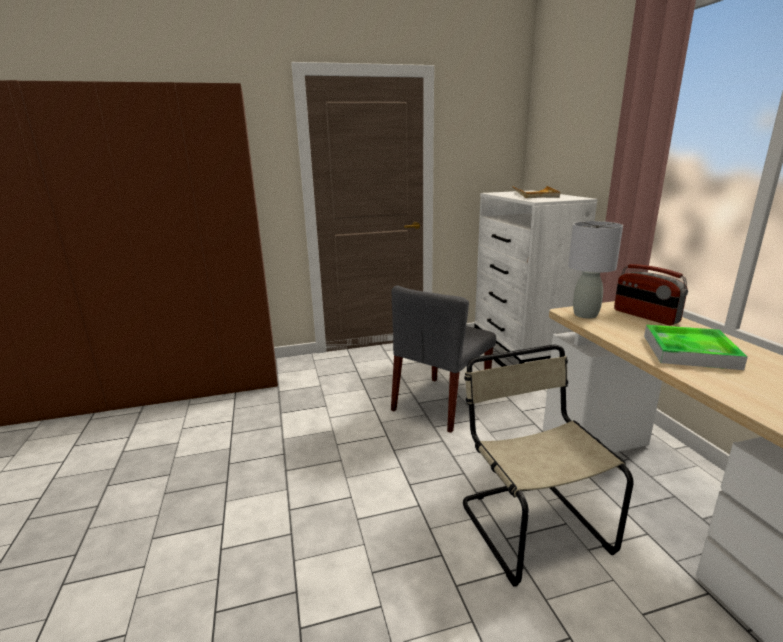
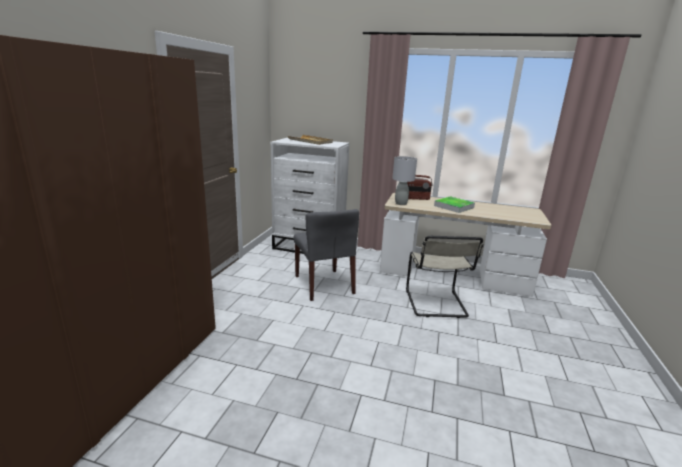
camera: 60 degrees left, 0 degrees up
beige chair [463,345,633,587] -> beige chair turned 105 degrees counterclockwise [406,236,484,318]

